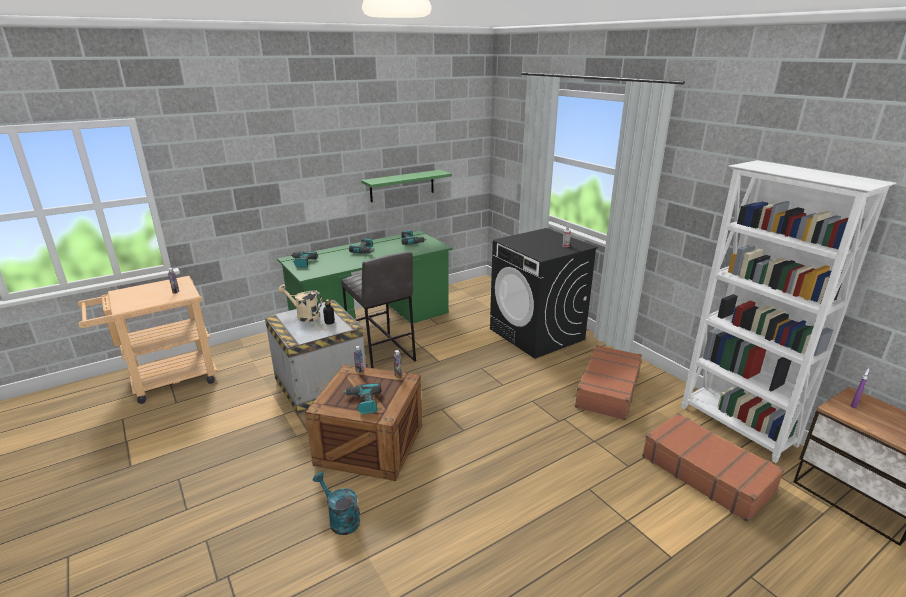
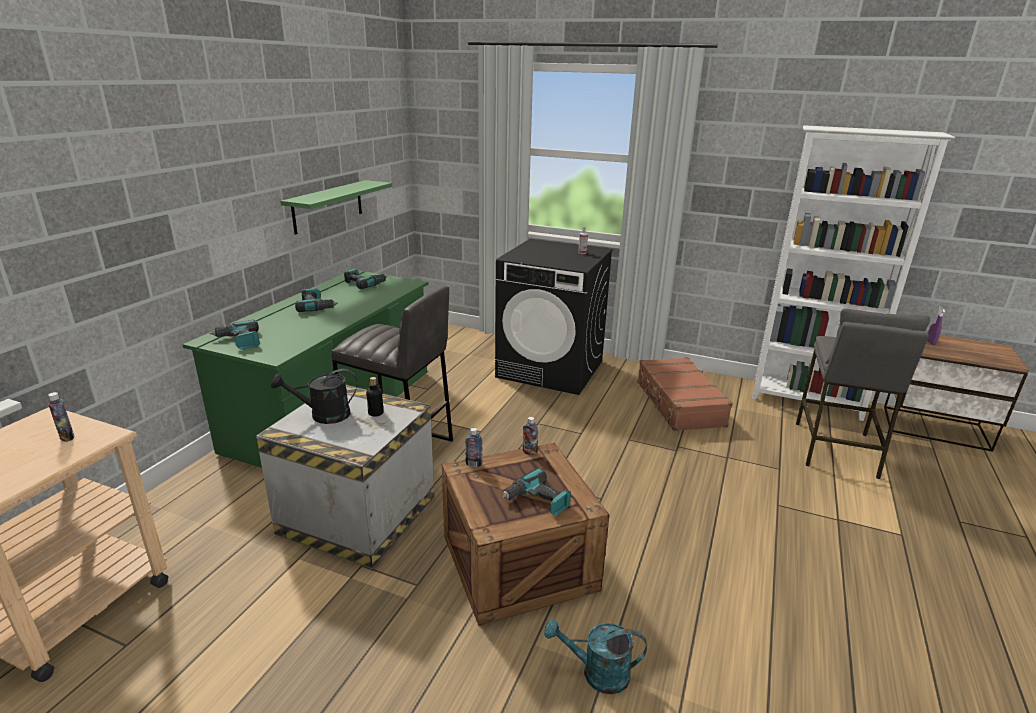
camera: 35 degrees left, 0 degrees up
beige watering can [278,284,322,322] -> black watering can [271,369,357,424]
brown suitcase [642,413,785,522] -> grey stool [796,309,930,479]

